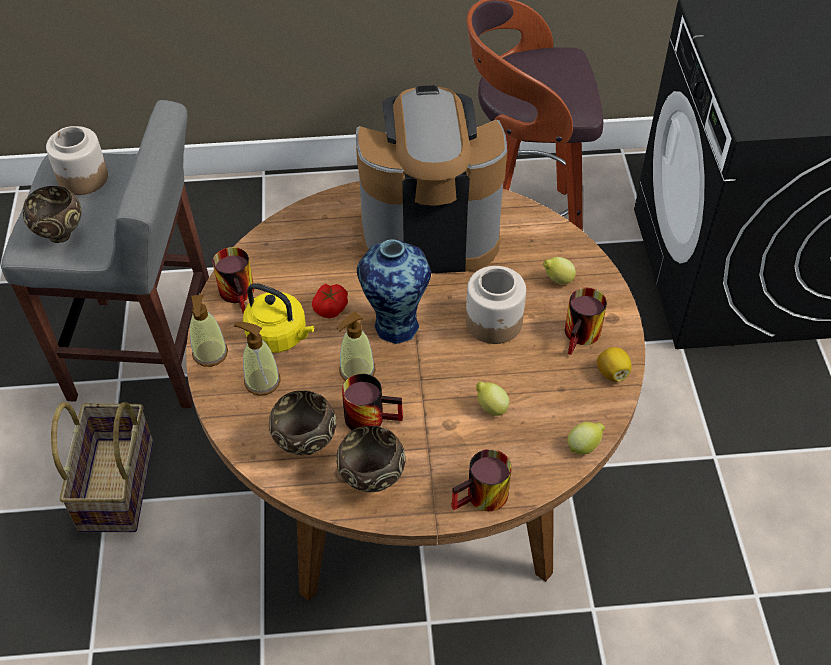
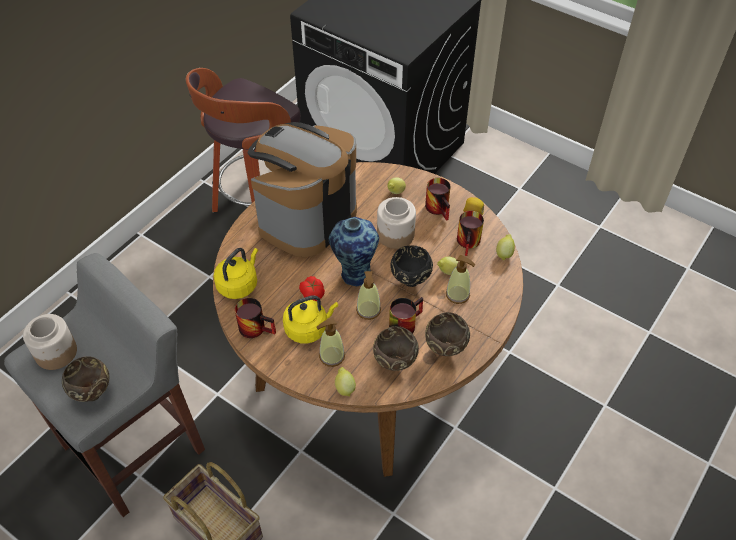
camera: 50 degrees left, 0 degrees up
soap dispenser [190,295,228,367] -> soap dispenser moved to [446,255,475,304]
mug [451,449,512,511] -> mug moved to [457,211,484,256]
none -> yellow kettle [214,248,258,299]
none -> lemon [335,367,356,396]
none -> black bowl [390,245,433,287]

